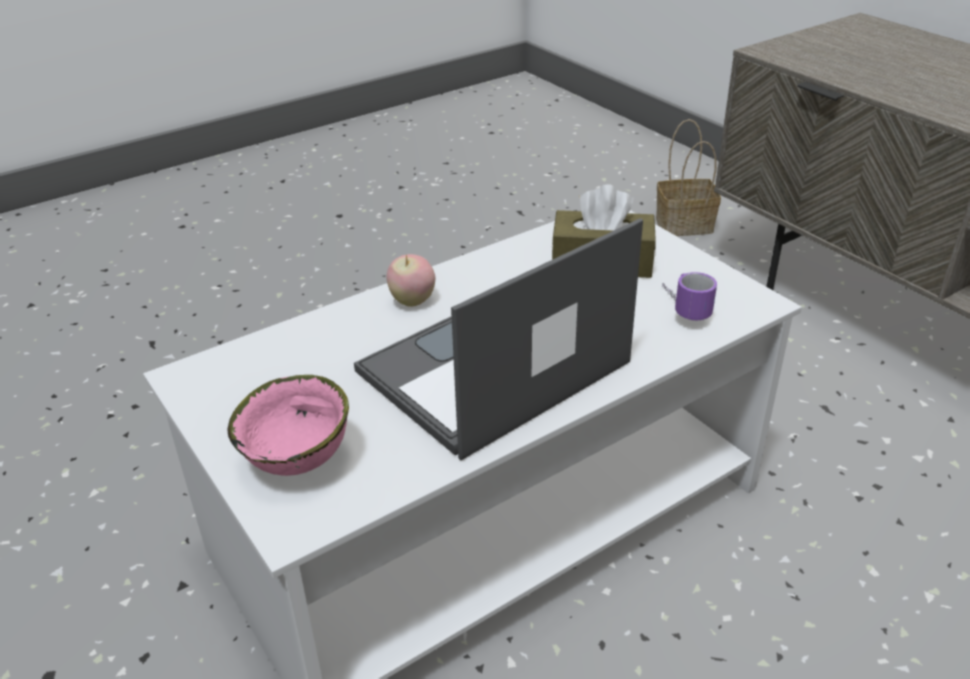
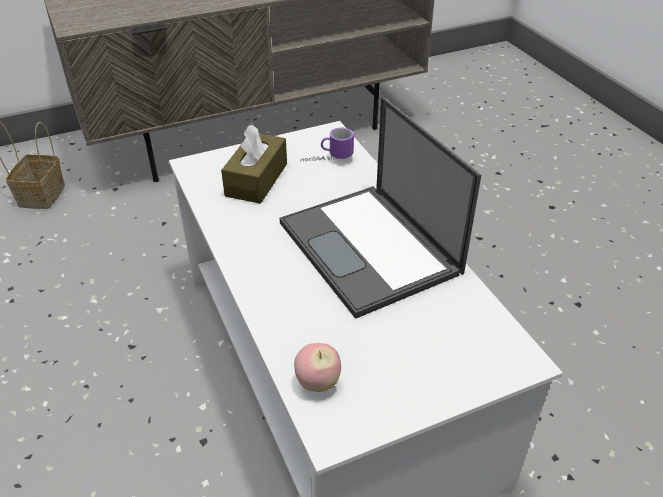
camera: 80 degrees left, 5 degrees up
pink bowl [227,375,349,476] -> none
apple [387,254,435,307] -> apple moved to [294,343,341,392]

